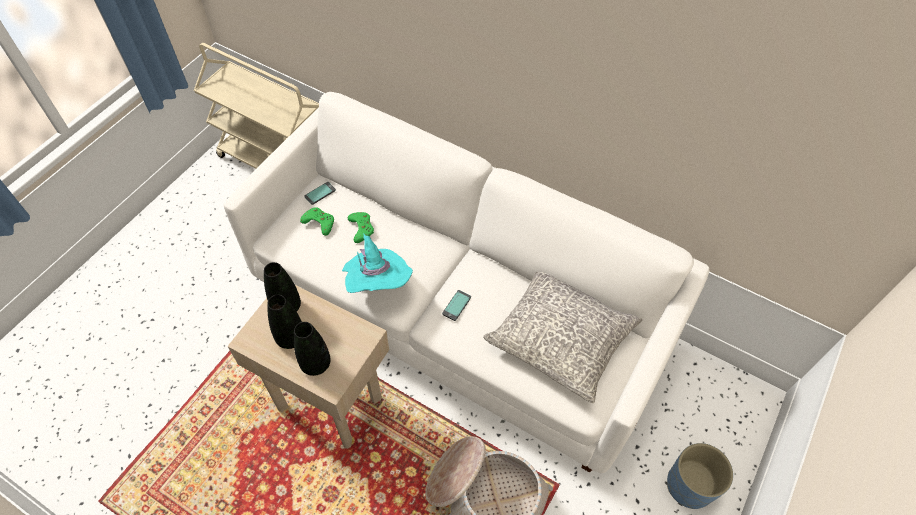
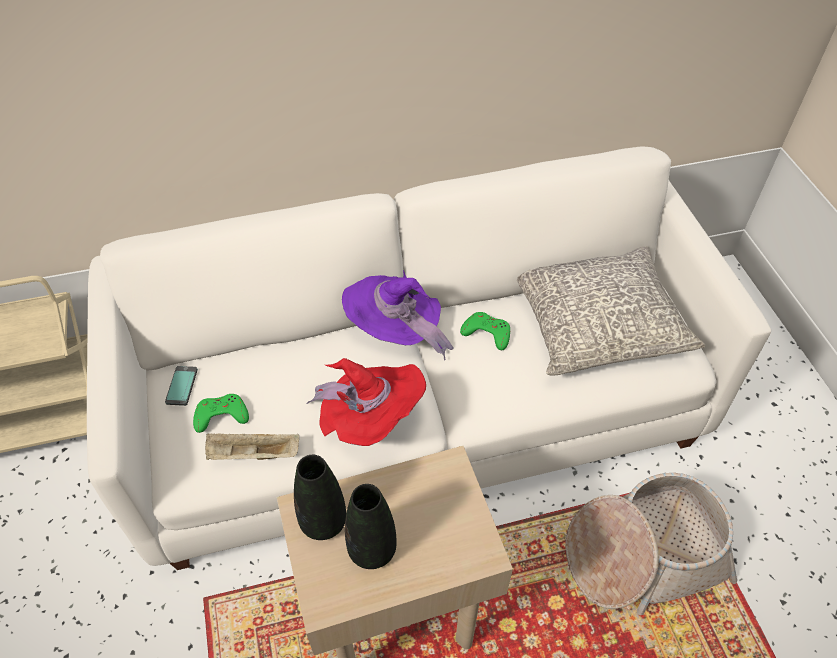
camera: 45 degrees left, 5 degrees down
black vase [294,322,331,376] -> none
turquoise hat [342,233,413,293] -> red hat [306,358,426,446]
green game controller [348,212,374,243] -> green game controller moved to [460,312,510,350]
phone [442,290,471,321] -> none
blue planter [667,443,733,509] -> none
none -> beige tray [205,433,299,460]
none -> purple hat [342,270,454,361]

